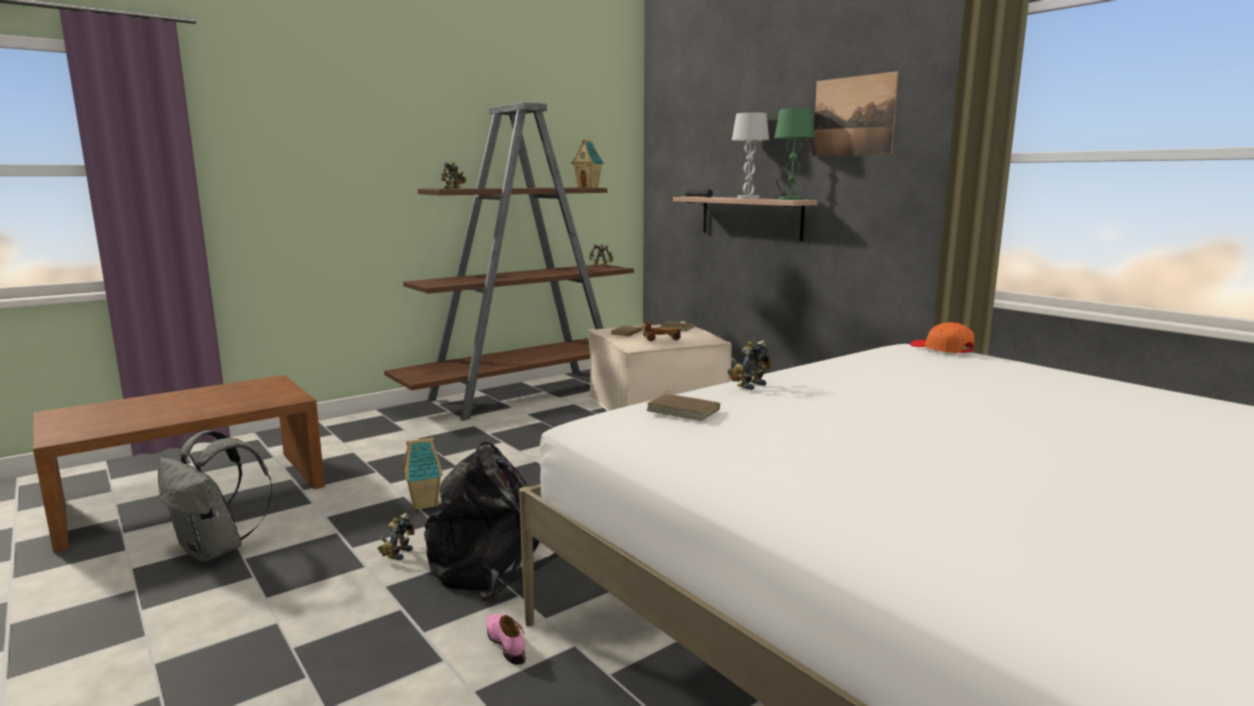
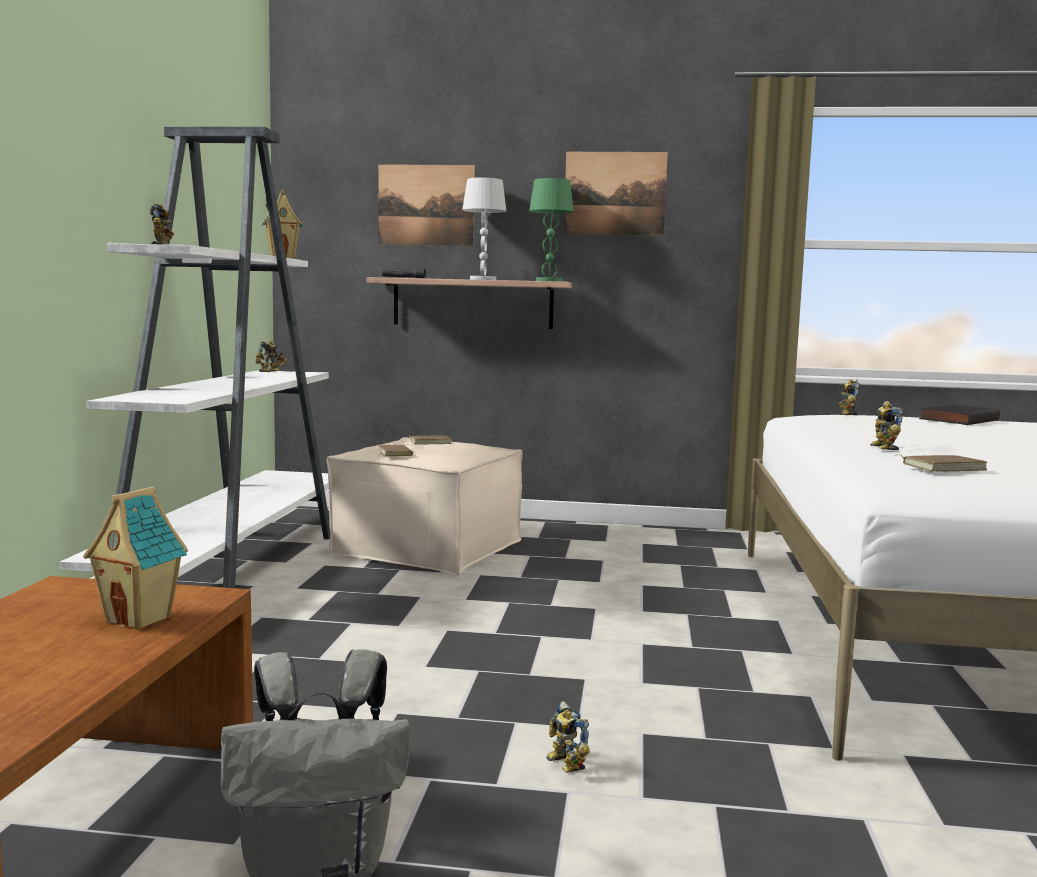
camera: 45 degrees left, 5 degrees down
brown bookcase [384,102,634,421] -> white bookcase [60,126,330,588]
toy house [403,438,443,510] -> toy house moved to [83,487,188,630]
black backpack [424,442,559,601] -> none
pink shoe [487,614,526,665] -> none
toy car [642,322,681,341] -> none
orange cap [910,322,974,353] -> toy robot [839,379,860,415]
none -> picture [378,164,475,246]
none -> black book [919,405,1000,425]

